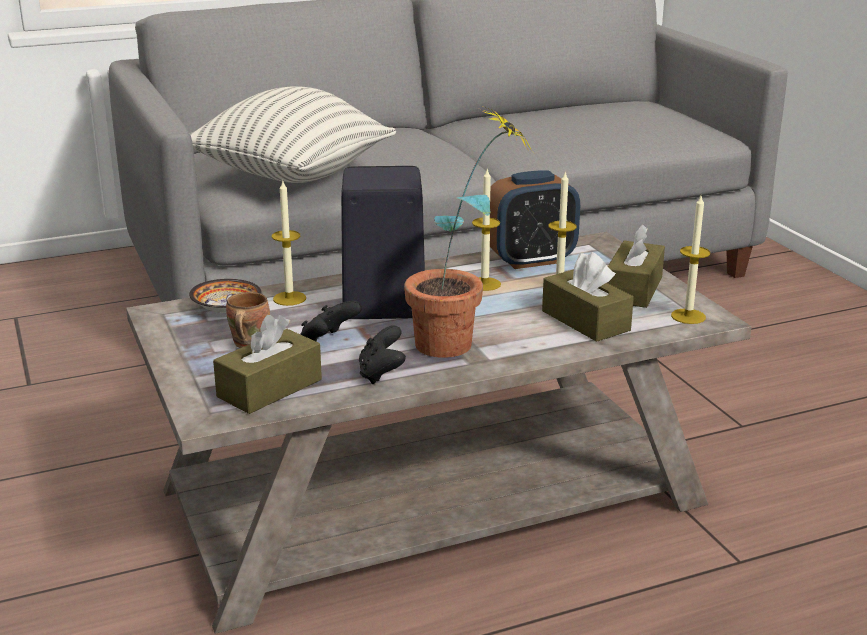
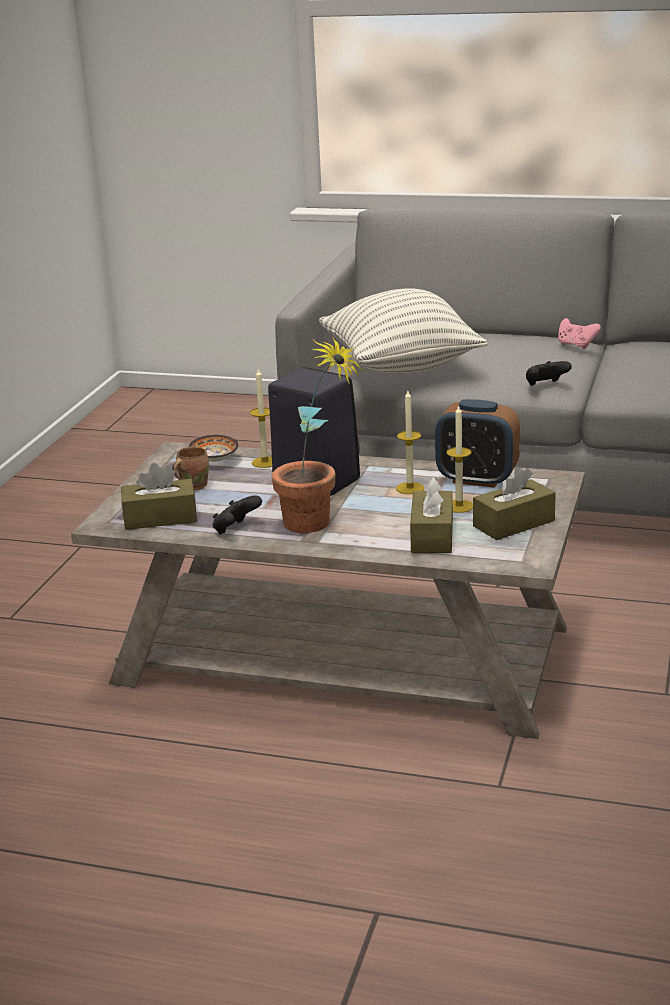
camera: 40 degrees right, 0 degrees up
black game controller [301,301,362,342] -> black game controller moved to [526,361,572,386]
candle [671,196,710,324] -> none
none -> pink game controller [558,318,601,349]

